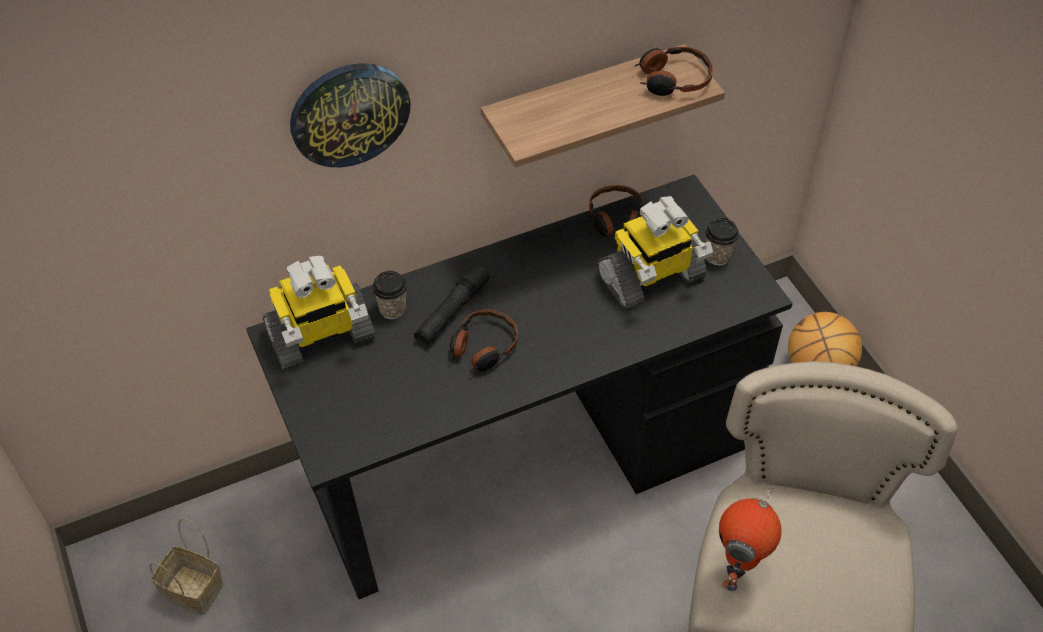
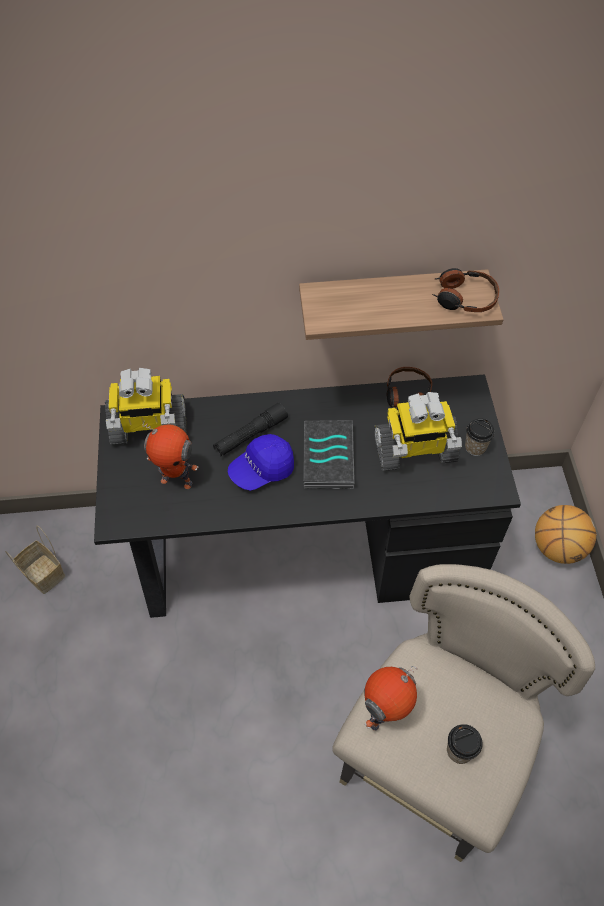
camera: 20 degrees right, 5 degrees up
wall clock [290,63,411,167] -> none
cup [372,271,407,319] -> cup moved to [447,724,483,764]
headphones [450,309,518,371] -> blue cap [228,434,294,491]
none -> toy robot [142,421,199,489]
none -> book [303,420,355,489]

